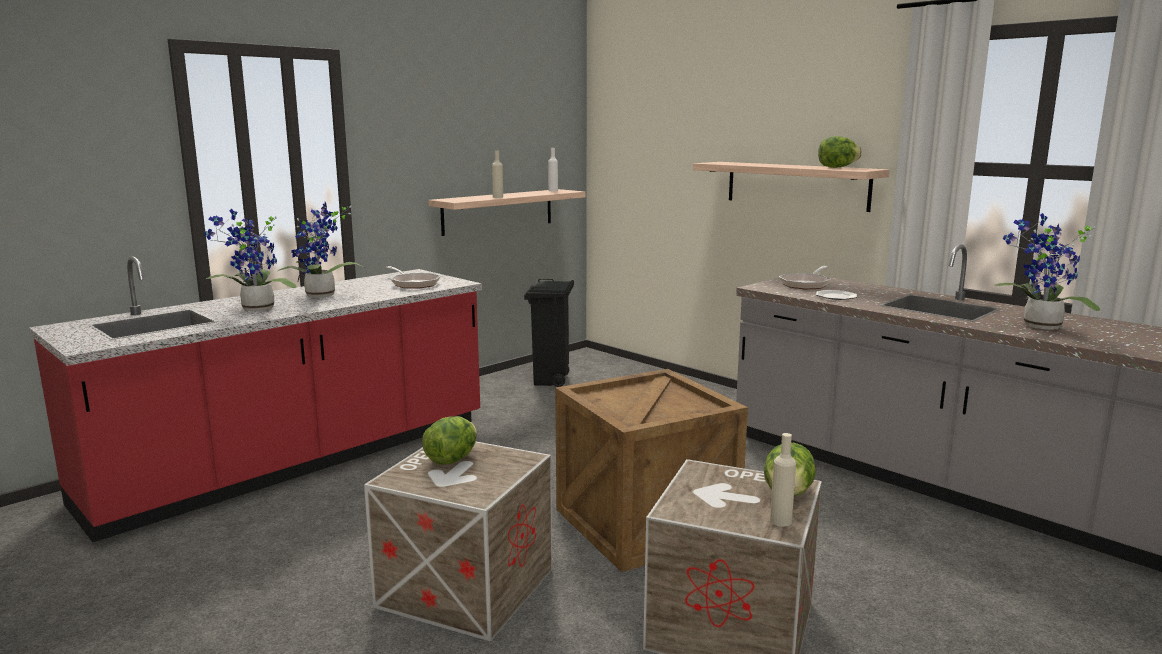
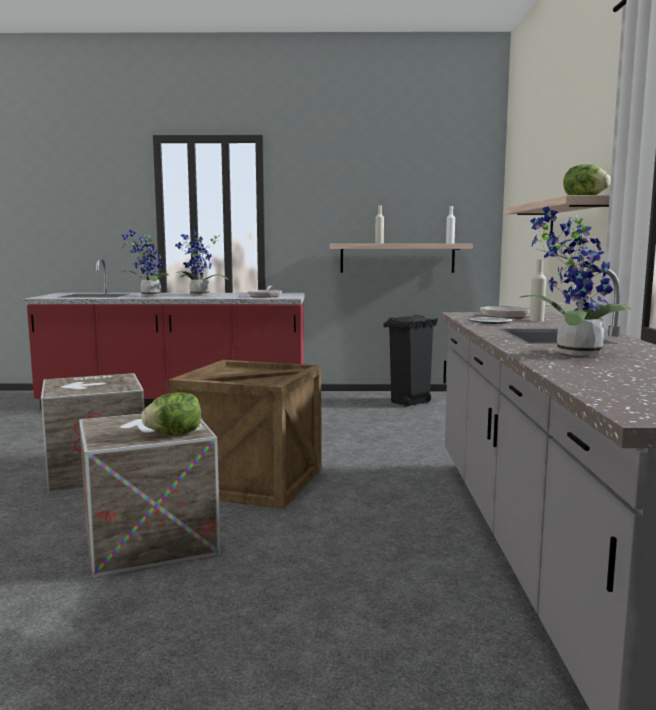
camera: 45 degrees right, 5 degrees down
lettuce [422,416,477,464] -> none
beige bottle [770,433,796,527] -> beige bottle moved to [530,259,546,321]

